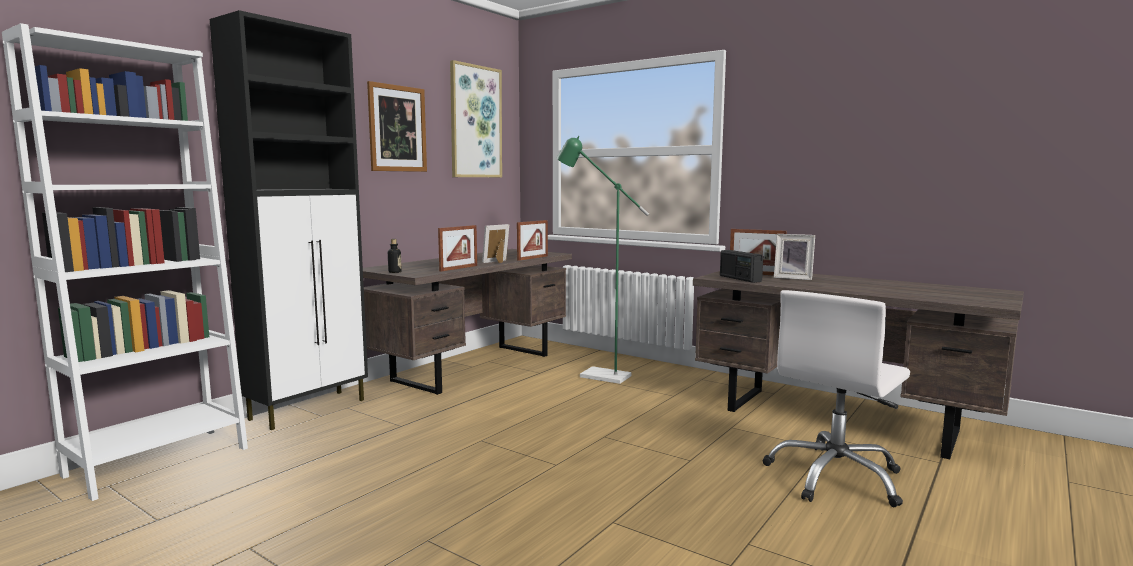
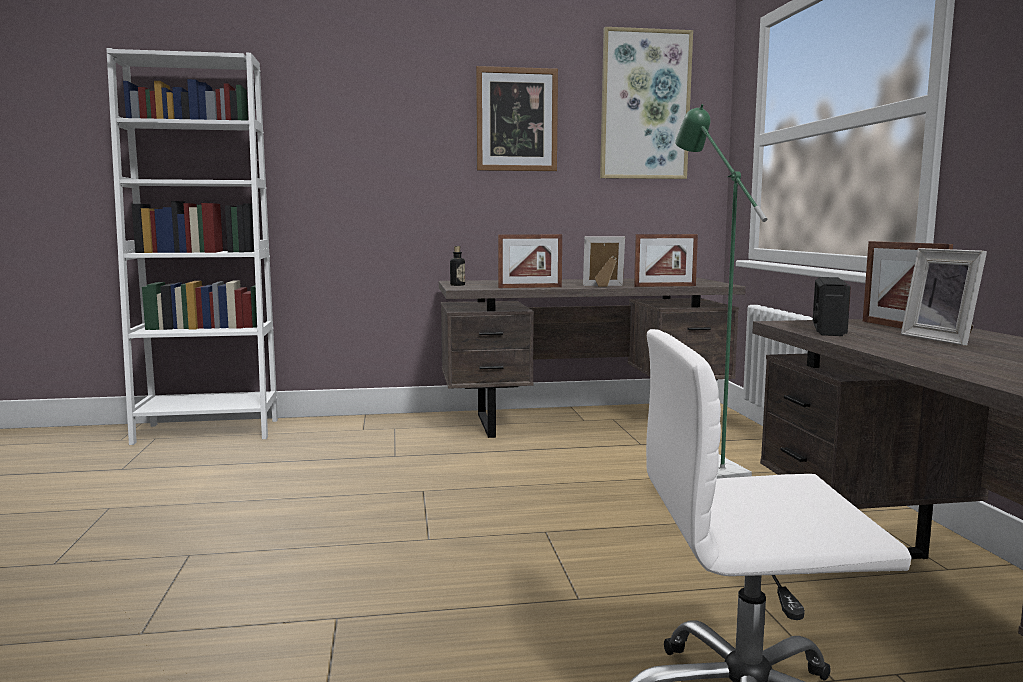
camera: 45 degrees right, 0 degrees up
black cabinet [210,10,368,430] -> none

